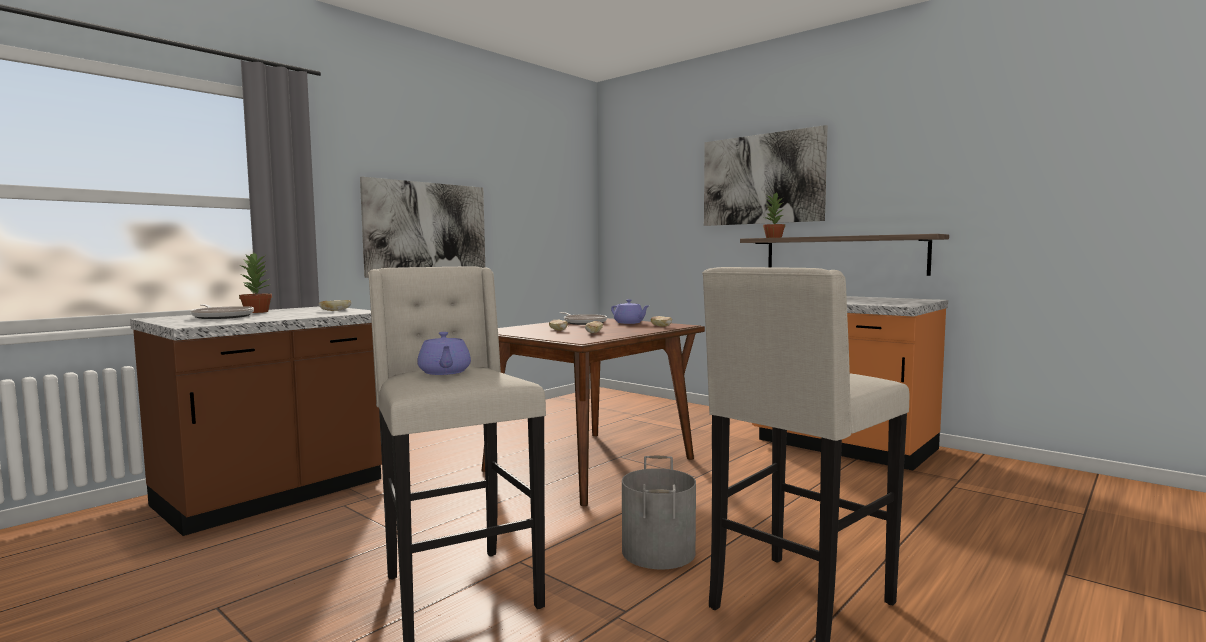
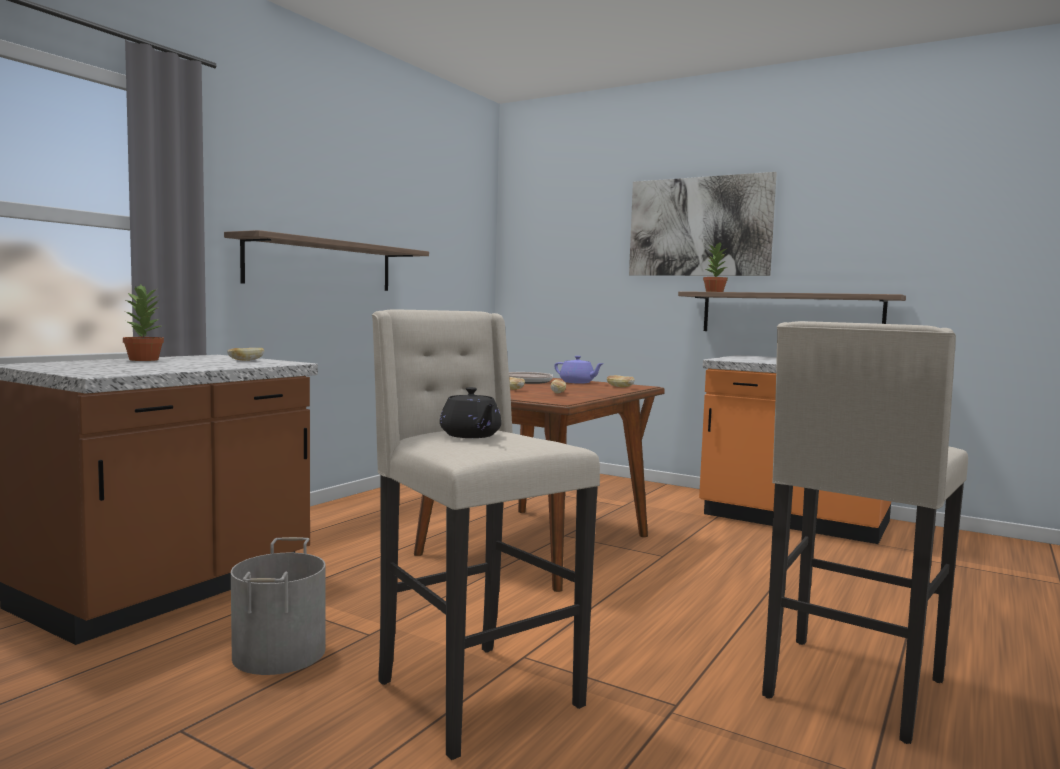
camera: 10 degrees left, 0 degrees up
frying pan [191,304,254,319] -> none
picture [360,177,485,278] -> shelf [224,230,429,291]
purple teapot [417,332,471,375] -> black teapot [440,387,502,438]
grey bucket [622,456,696,569] -> grey bucket moved to [231,537,325,675]

